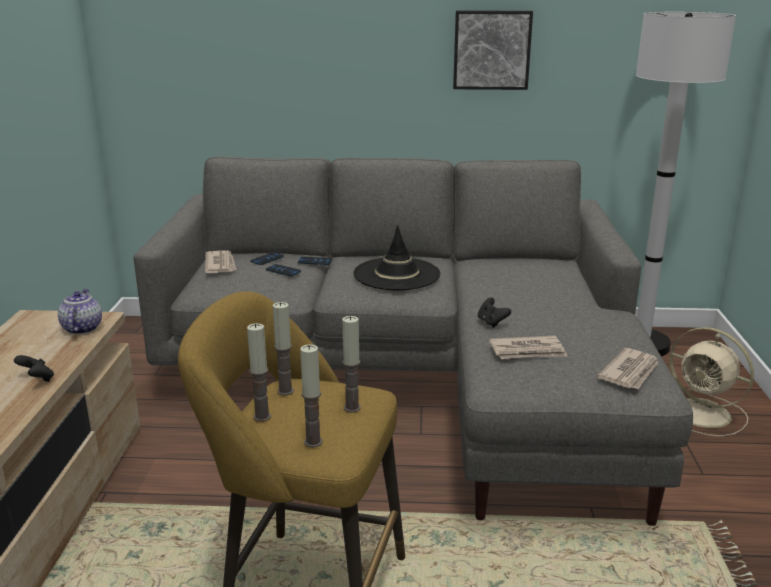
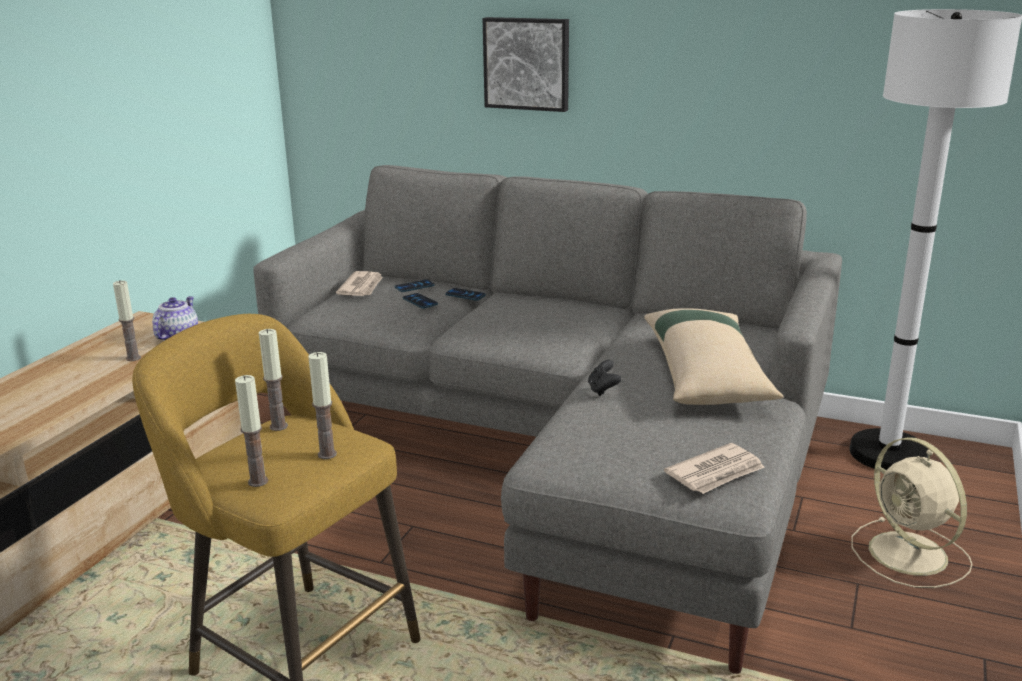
camera: 20 degrees right, 0 degrees up
black game controller [14,355,54,382] -> none
candle [247,323,271,422] -> candle moved to [113,280,141,361]
black hat [353,225,440,290] -> none
picture [453,11,533,90] -> picture moved to [483,17,569,112]
newspaper [489,336,567,359] -> none
none -> beige pillow [644,308,784,405]

